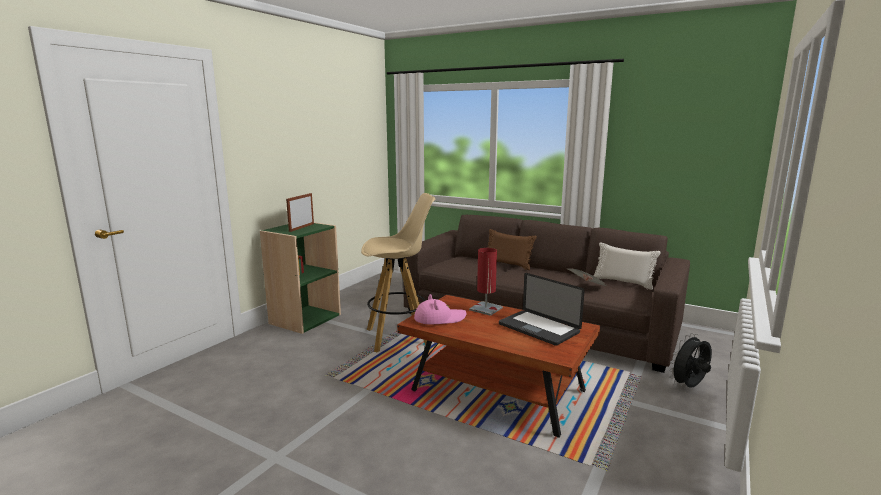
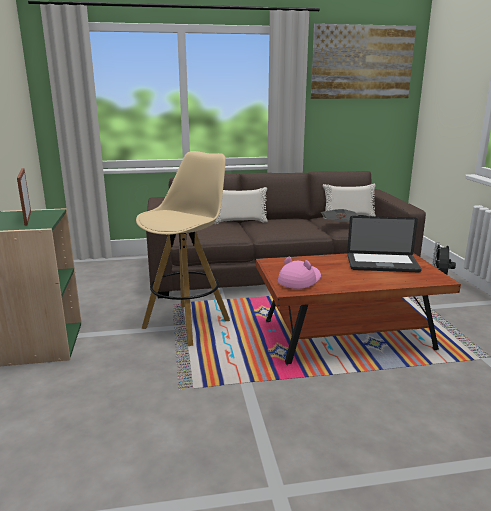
camera: 40 degrees left, 5 degrees up
red table lamp [469,248,503,316] -> none
brown pillow [487,229,537,270] -> white pillow [214,187,268,224]
none -> picture [311,24,416,99]

